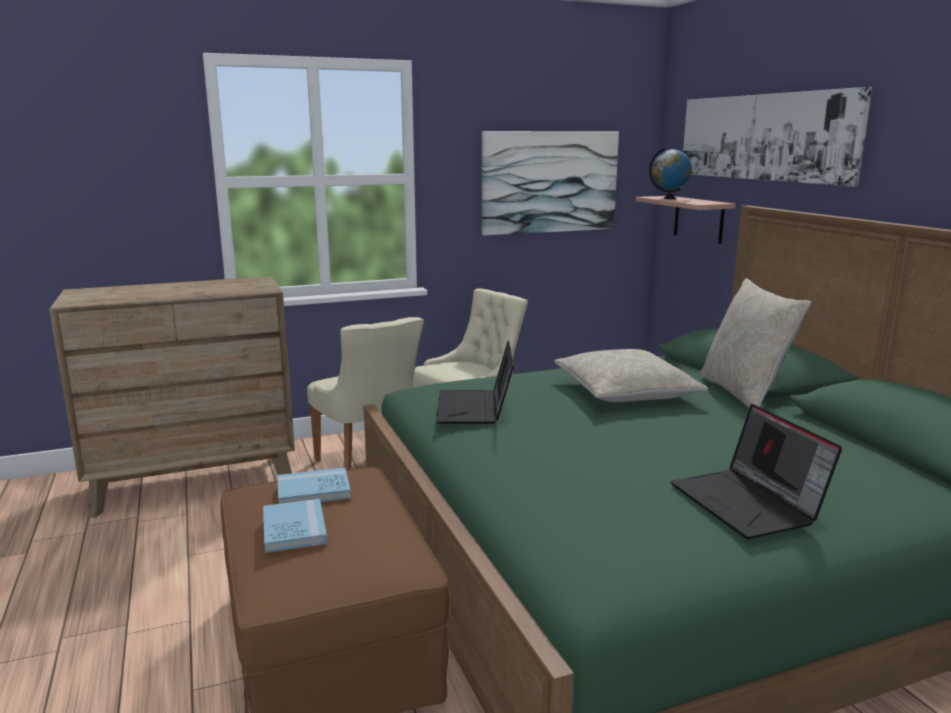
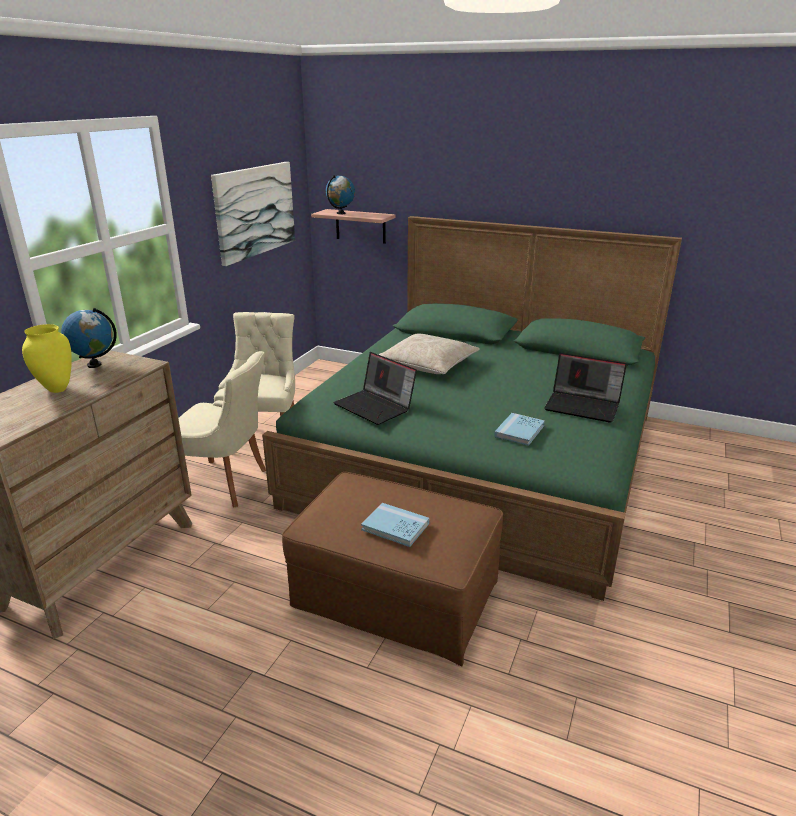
camera: 45 degrees left, 10 degrees up
blue book [277,468,351,504] -> blue book moved to [494,413,545,446]
picture [683,87,872,187] -> none
beige pillow [700,278,811,409] -> none
none -> yellow vase [22,324,72,393]
none -> globe [61,308,117,368]

